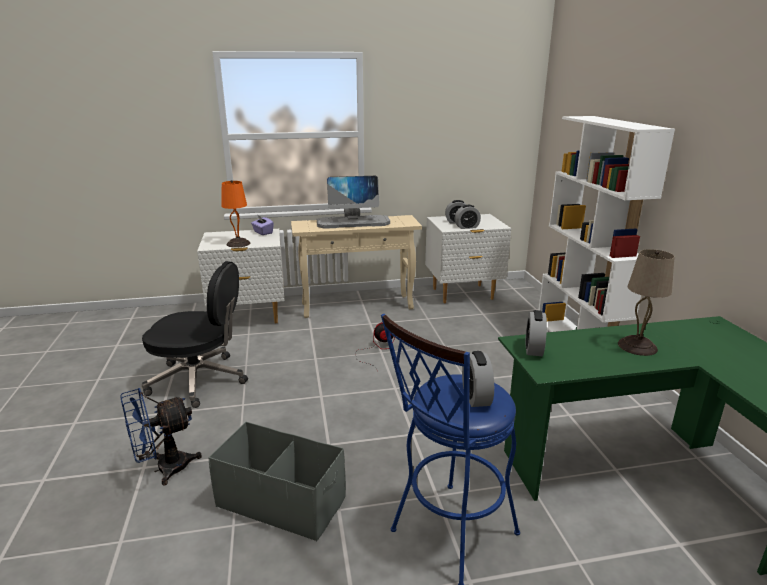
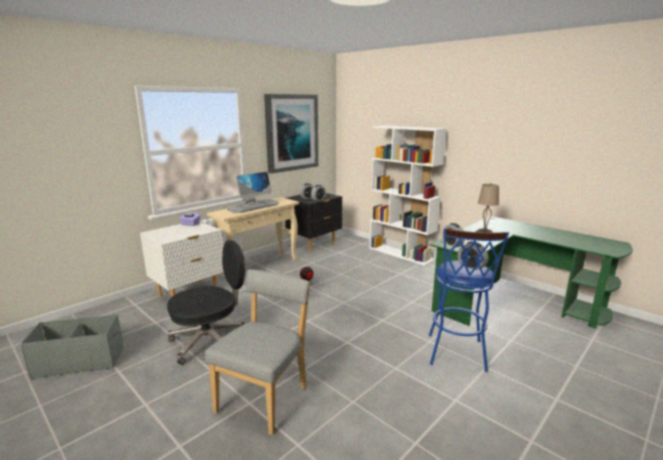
camera: 35 degrees left, 5 degrees down
blue fan [120,388,202,486] -> grey chair [205,269,310,435]
grey storage box [208,422,346,542] -> grey storage box moved to [21,314,123,379]
orange table lamp [221,180,250,248] -> none
white nightstand [425,214,511,303] -> black nightstand [285,193,342,252]
none -> picture [264,94,318,174]

